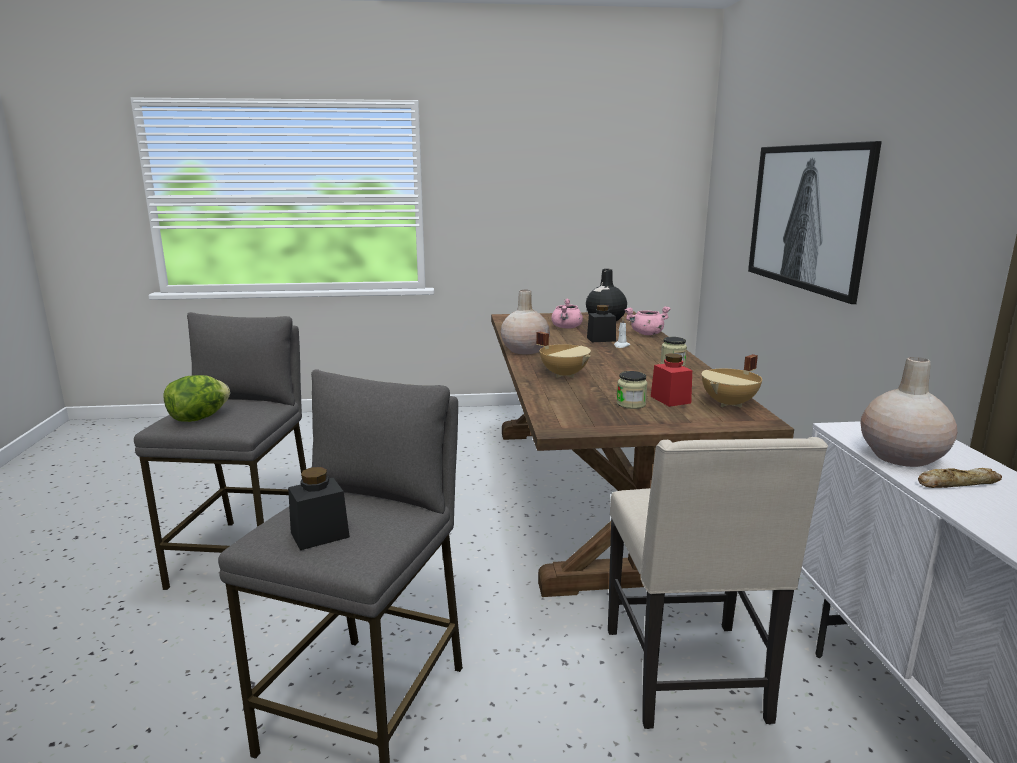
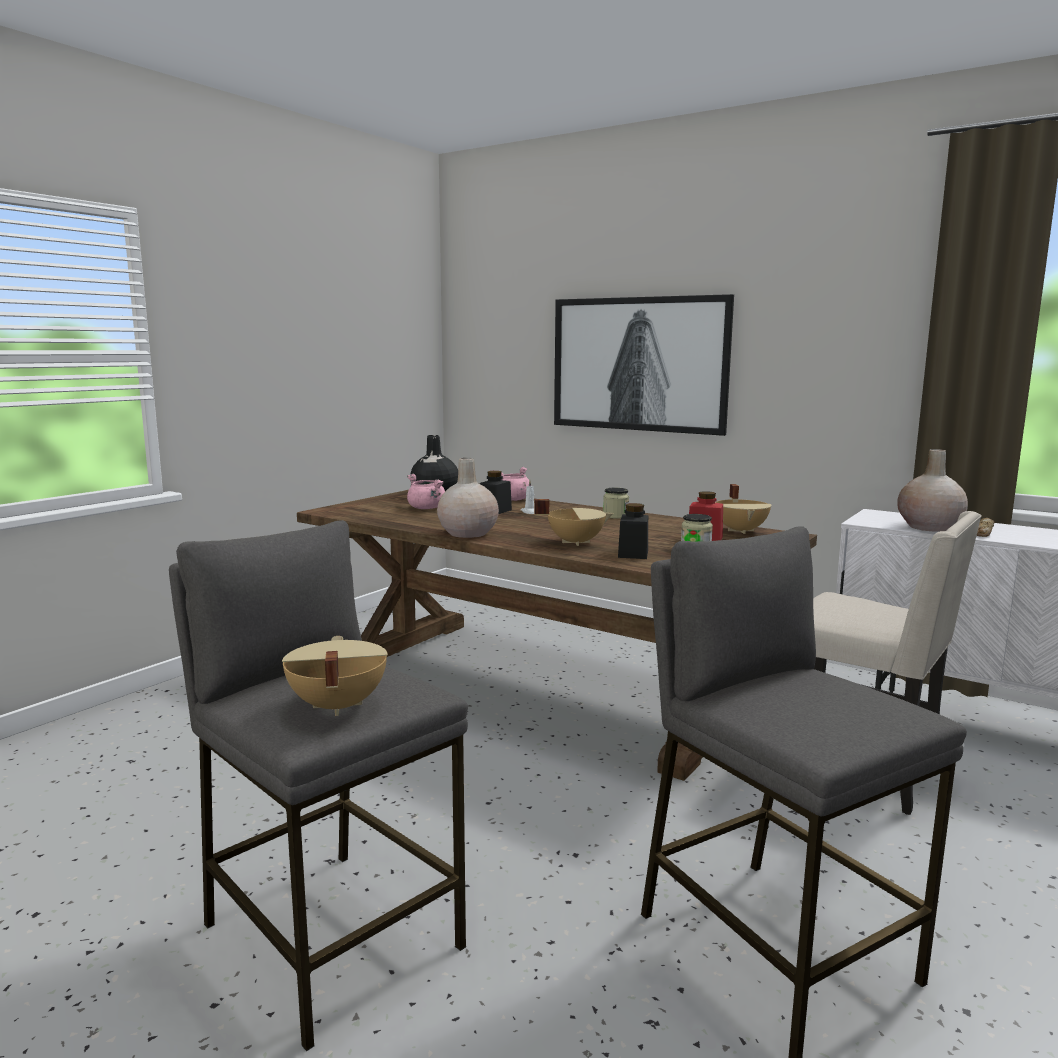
camera: 50 degrees left, 5 degrees down
lettuce [163,375,230,422] -> beige cooking pot [282,636,388,716]
black jar [288,467,350,550] -> black jar moved to [618,503,648,559]

